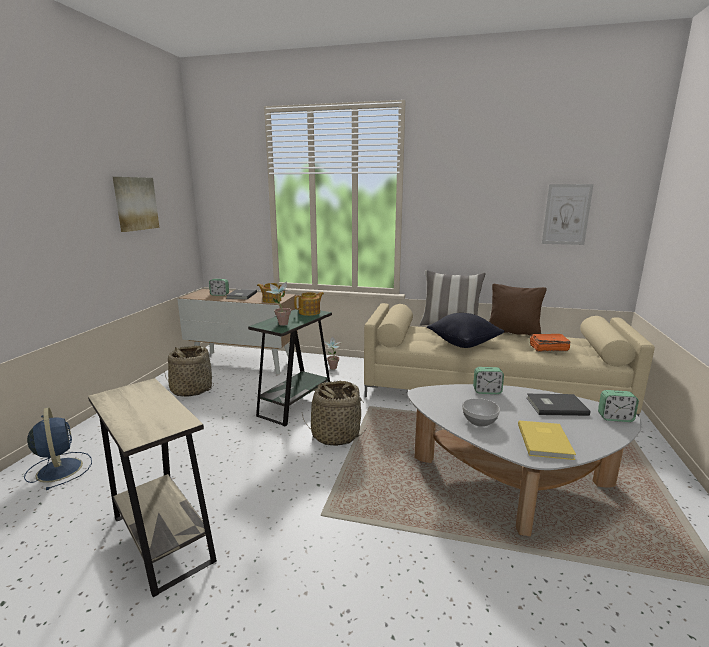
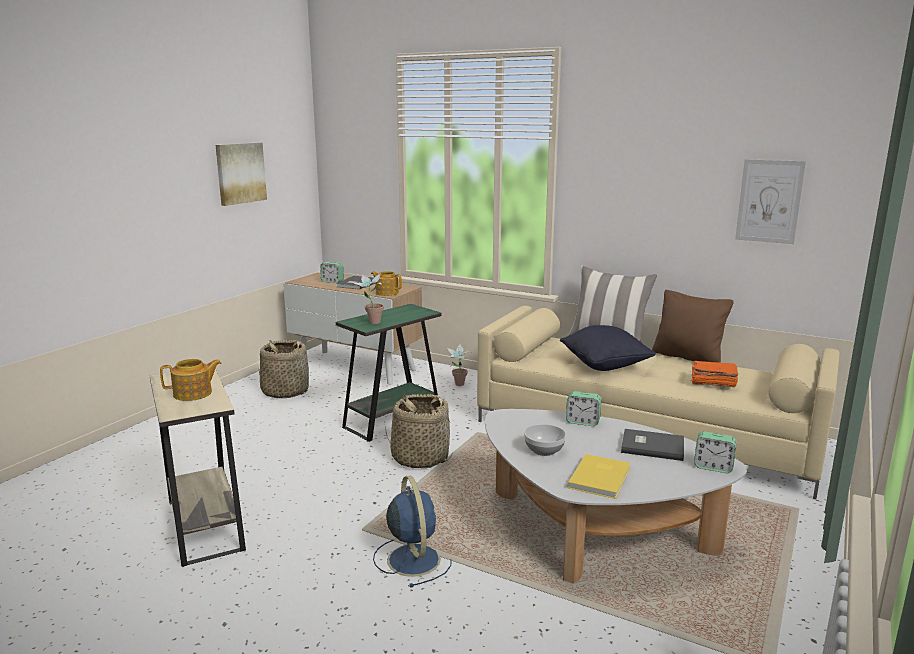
camera: 15 degrees right, 0 degrees up
blue fan [24,407,92,490] -> blue fan moved to [373,476,451,588]
teapot [294,292,324,316] -> teapot moved to [160,359,221,401]

